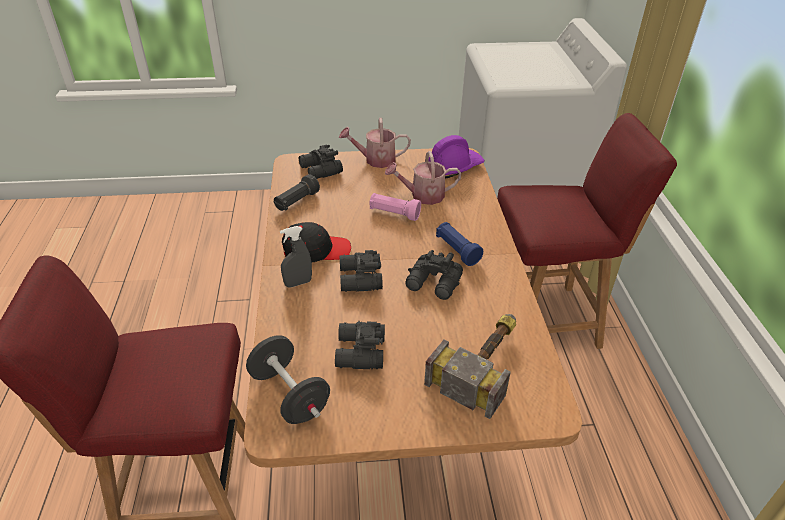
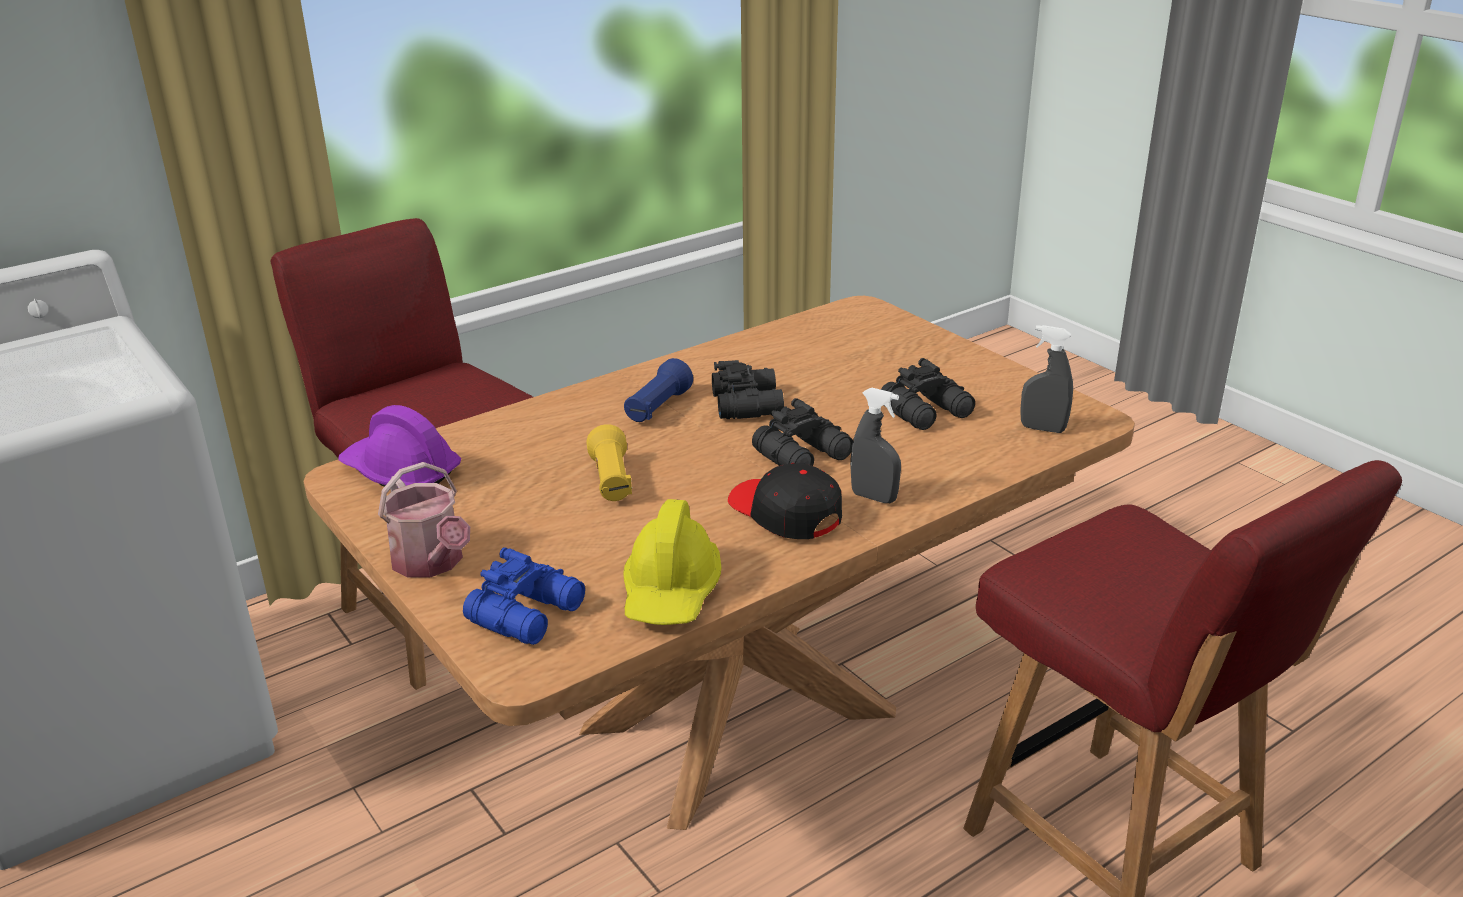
camera: 120 degrees left, 10 degrees down
black dumbbell [246,335,330,424] -> grey spray bottle [1020,325,1073,433]
black flashlight [274,174,320,211] -> yellow hard hat [623,499,721,625]
black binoculars [299,145,343,179] -> blue binoculars [463,547,585,645]
pink flashlight [369,193,421,221] -> yellow flashlight [586,424,632,501]
watering can [385,151,461,205] -> none
hammer [424,314,516,419] -> none

